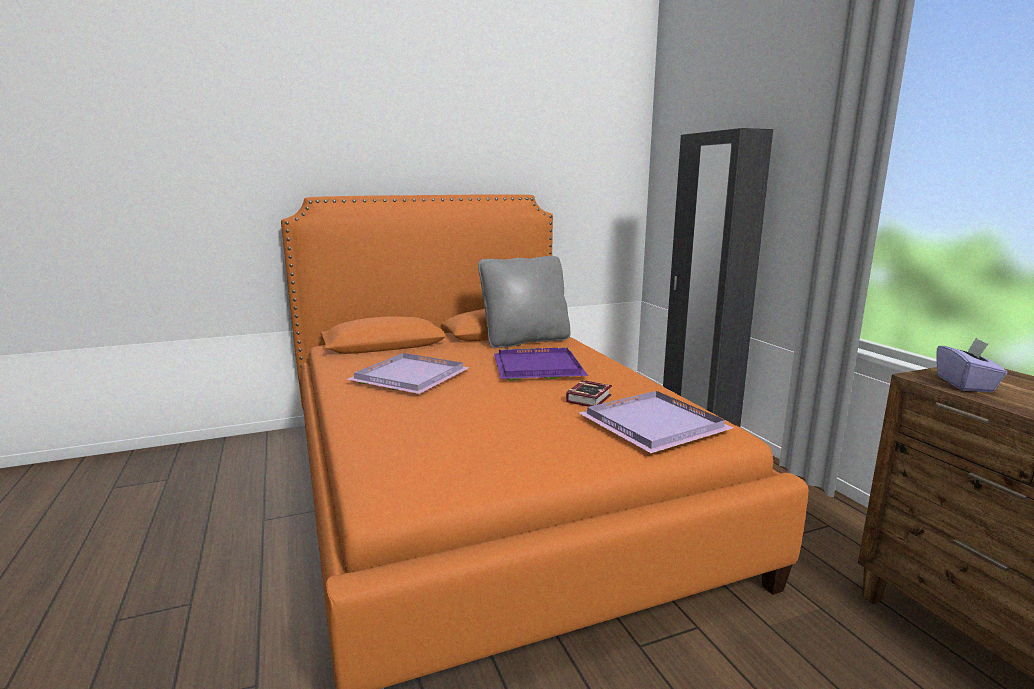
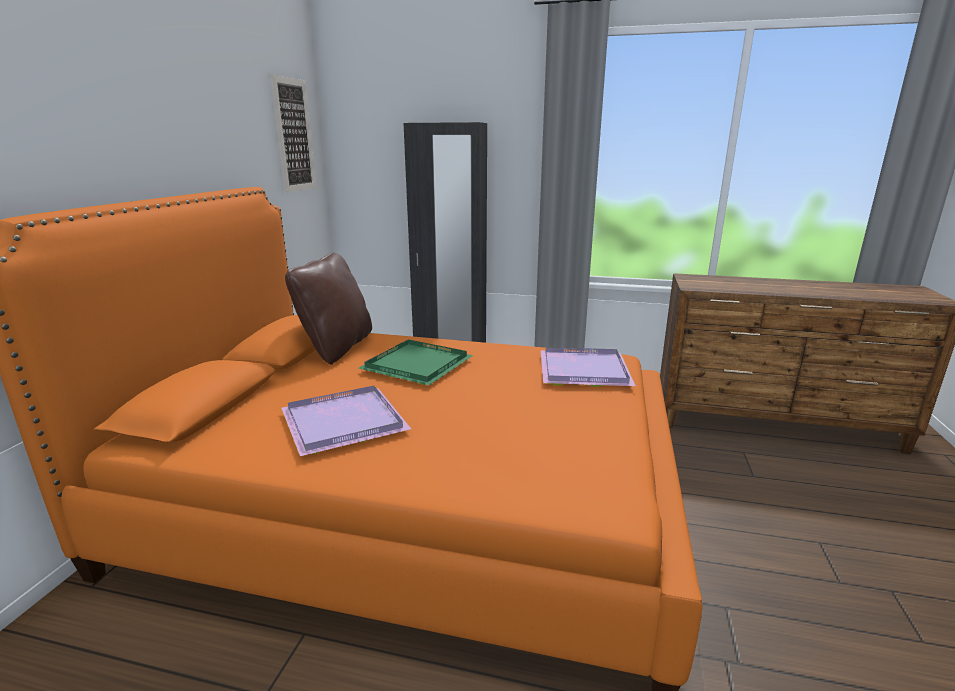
camera: 55 degrees left, 5 degrees up
grey pillow [478,256,570,348] -> brown pillow [285,253,372,365]
purple tray [494,347,588,381] -> green tray [359,339,473,385]
book [566,380,612,407] -> none
purple tissue box [936,338,1007,392] -> none
none -> picture [270,74,316,193]

